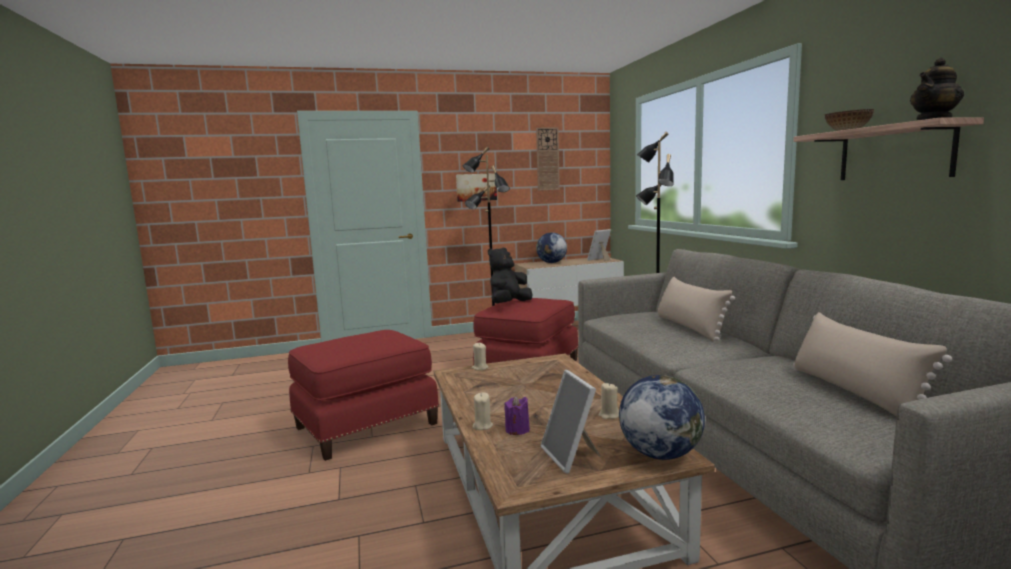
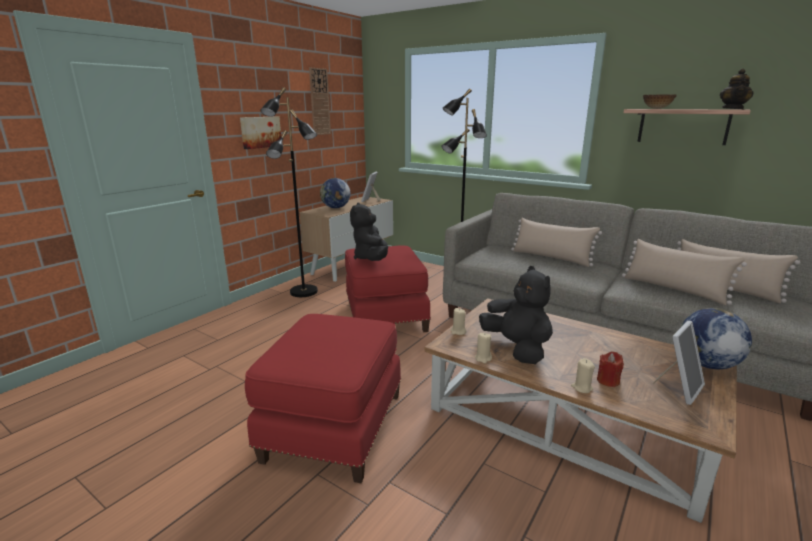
camera: 40 degrees left, 10 degrees up
purple candle [504,396,530,435] -> red candle [597,352,624,387]
picture frame [541,370,600,473] -> picture frame turned 75 degrees counterclockwise [653,321,705,405]
beige candle [599,383,619,419] -> beige candle moved to [475,333,492,363]
none -> black plush toy [479,266,553,364]
none -> beige pillow [622,239,747,305]

